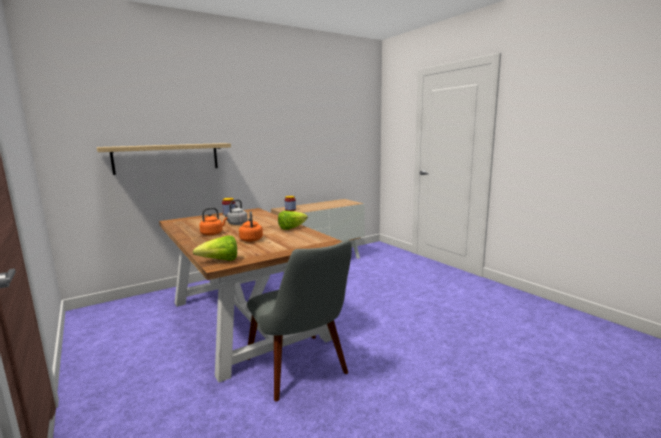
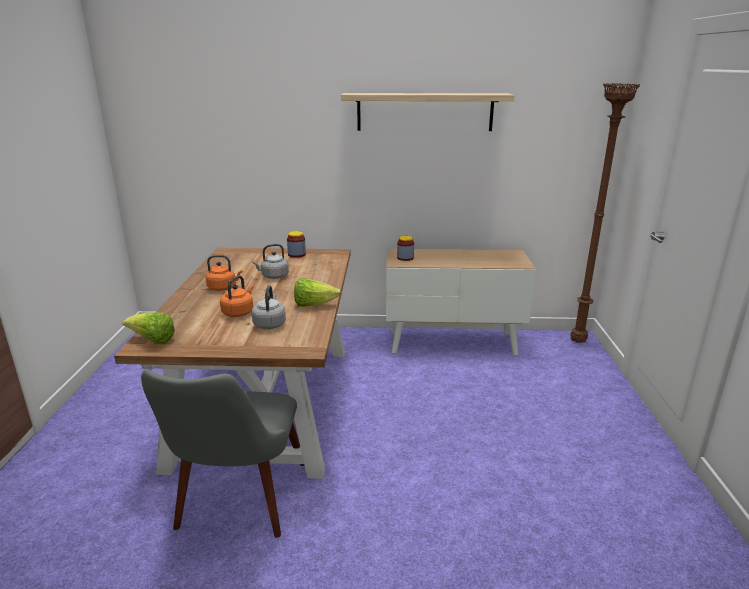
camera: 35 degrees right, 10 degrees up
shelf [97,143,231,175] -> shelf moved to [341,93,515,131]
none -> grey kettle [252,285,286,329]
none -> brown floor lamp [570,83,640,343]

